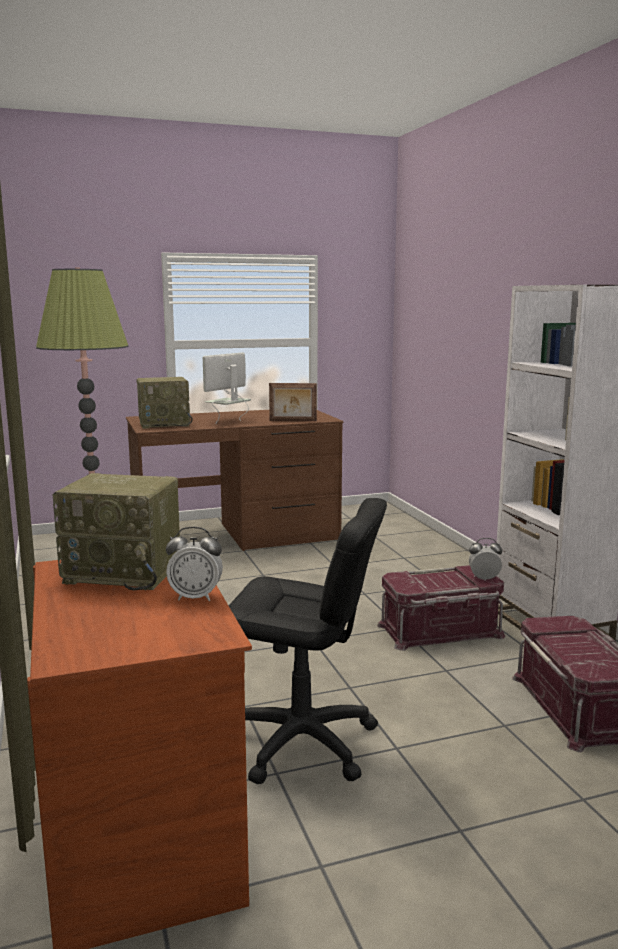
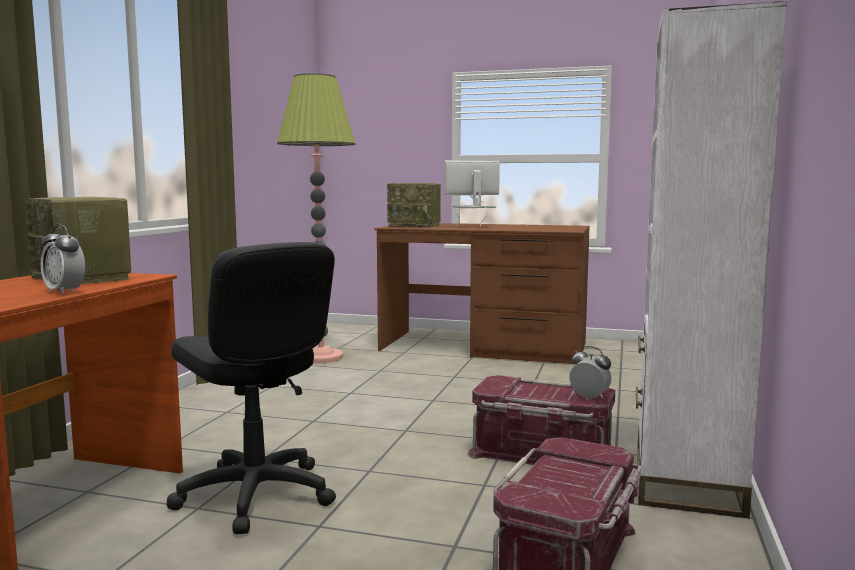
camera: 35 degrees right, 5 degrees down
picture frame [269,383,317,421] -> none

